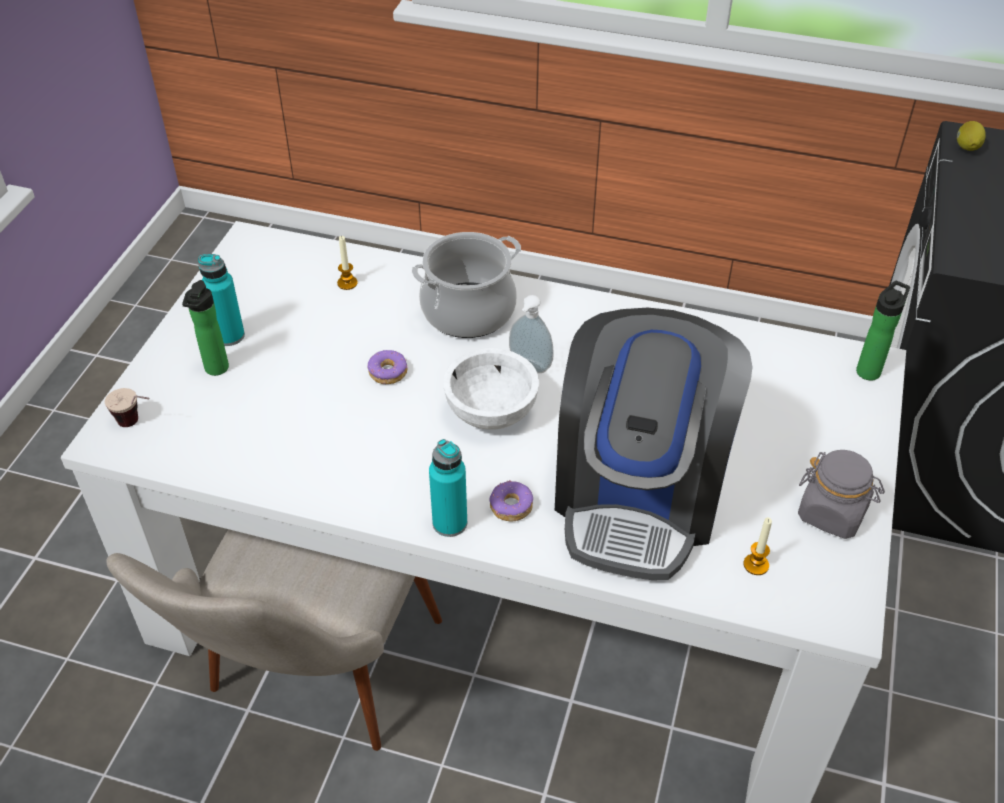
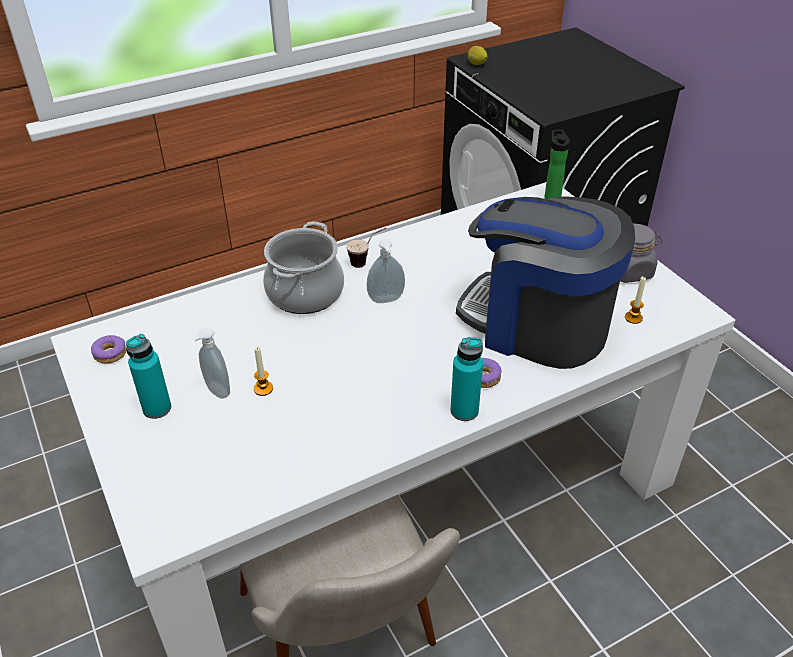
camera: 45 degrees left, 5 degrees down
cup [105,388,149,427] -> cup moved to [346,228,386,268]
bottle [182,280,229,376] -> none
candle [337,236,358,290] -> candle moved to [254,347,273,396]
donut [368,350,408,384] -> donut moved to [91,335,126,364]
white bowl [443,348,539,430] -> none
coffee machine [555,308,752,580] -> coffee machine turned 150 degrees clockwise [456,196,635,369]
none -> soap dispenser [192,327,230,399]

